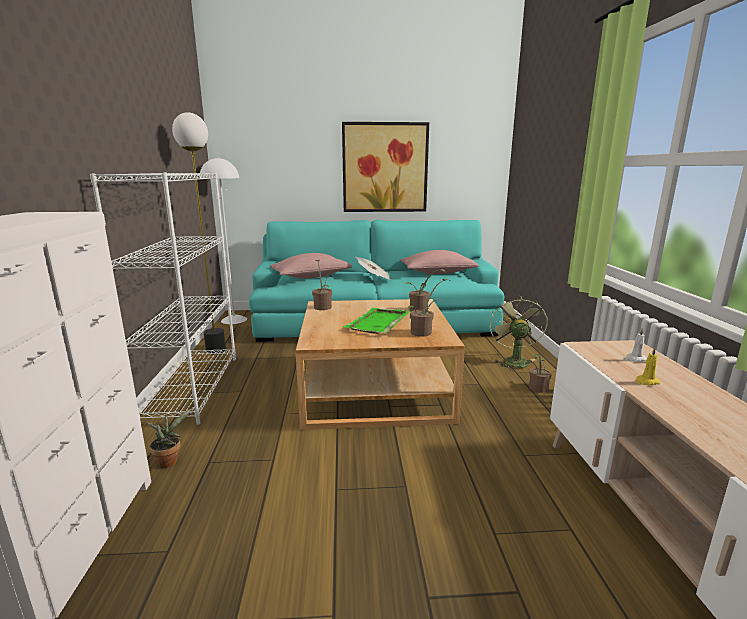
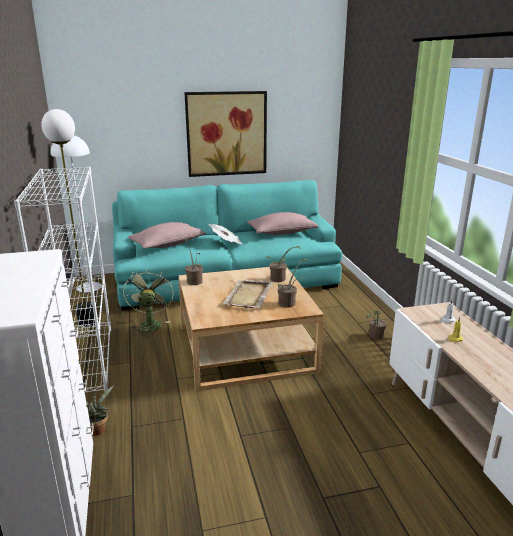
camera: 10 degrees left, 5 degrees up
green tray [343,308,411,334] -> beige tray [223,280,273,308]
green fan [490,296,547,371] -> green fan moved to [123,268,174,336]

